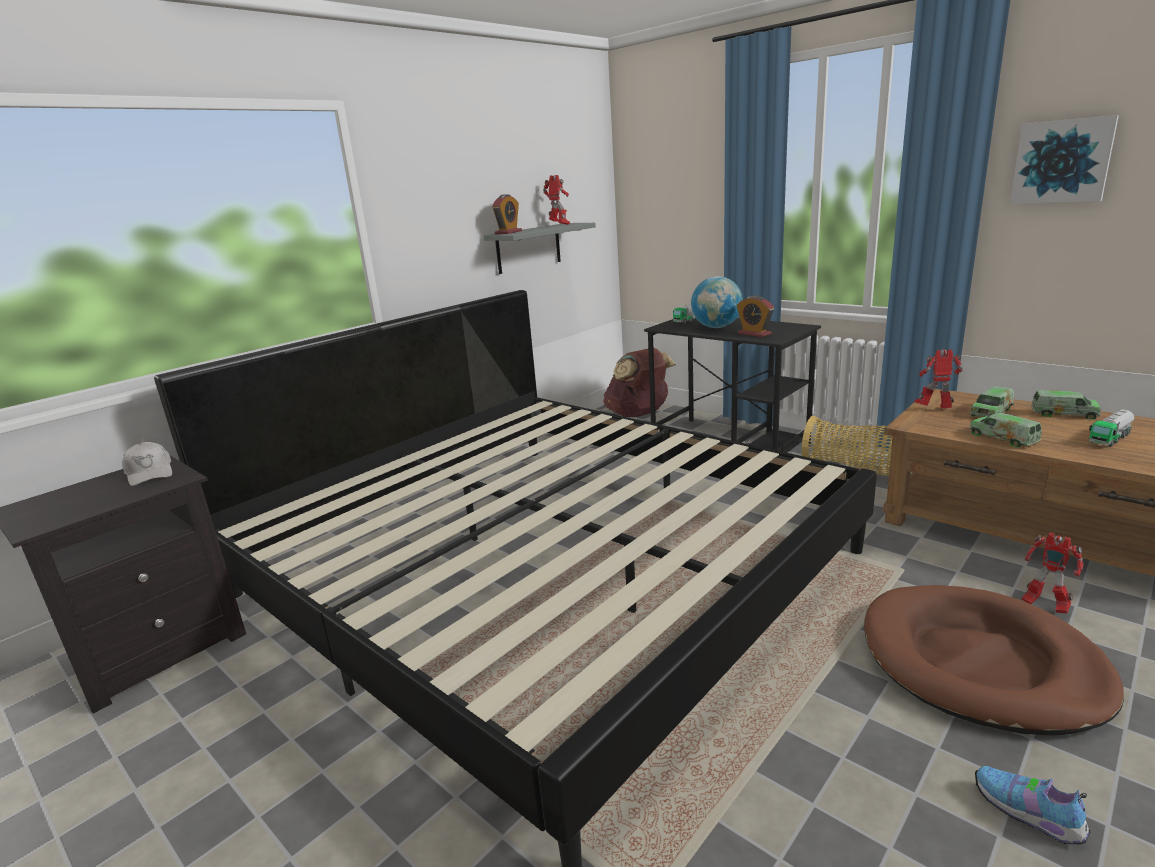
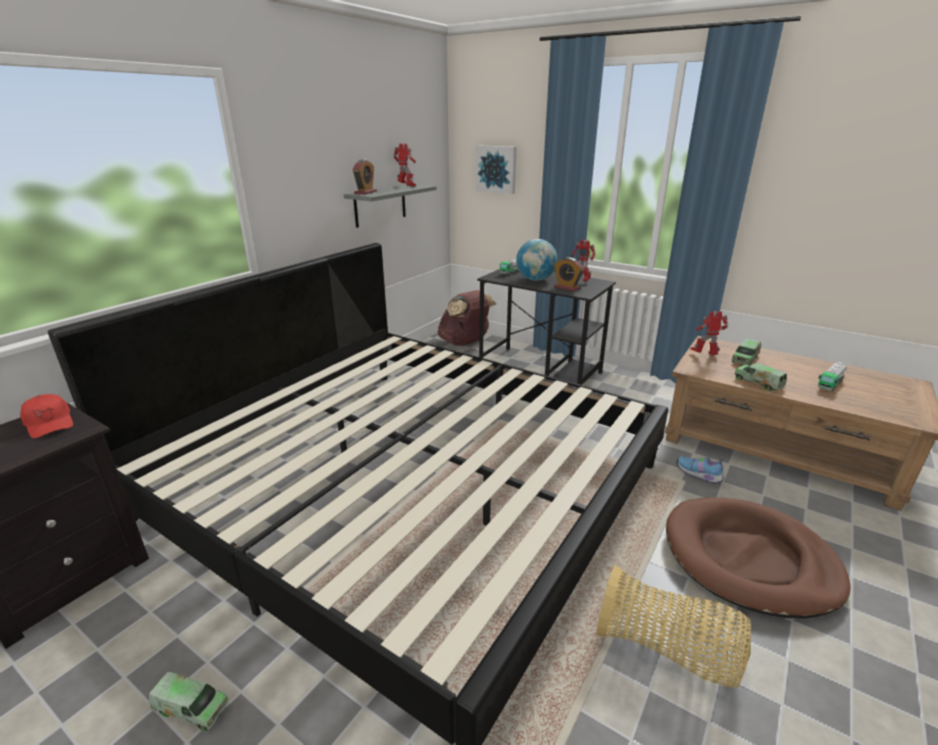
camera: 10 degrees left, 5 degrees up
white cap [122,442,172,486] -> red cap [20,394,73,439]
basket [802,416,893,476] -> basket moved to [597,565,751,688]
shoe [975,766,1090,845] -> shoe moved to [677,456,724,484]
picture [1010,115,1119,204] -> picture moved to [476,146,517,194]
toy robot [1021,532,1084,613] -> toy robot moved to [571,240,595,282]
toy truck [1031,390,1101,420] -> toy truck moved to [149,672,229,731]

